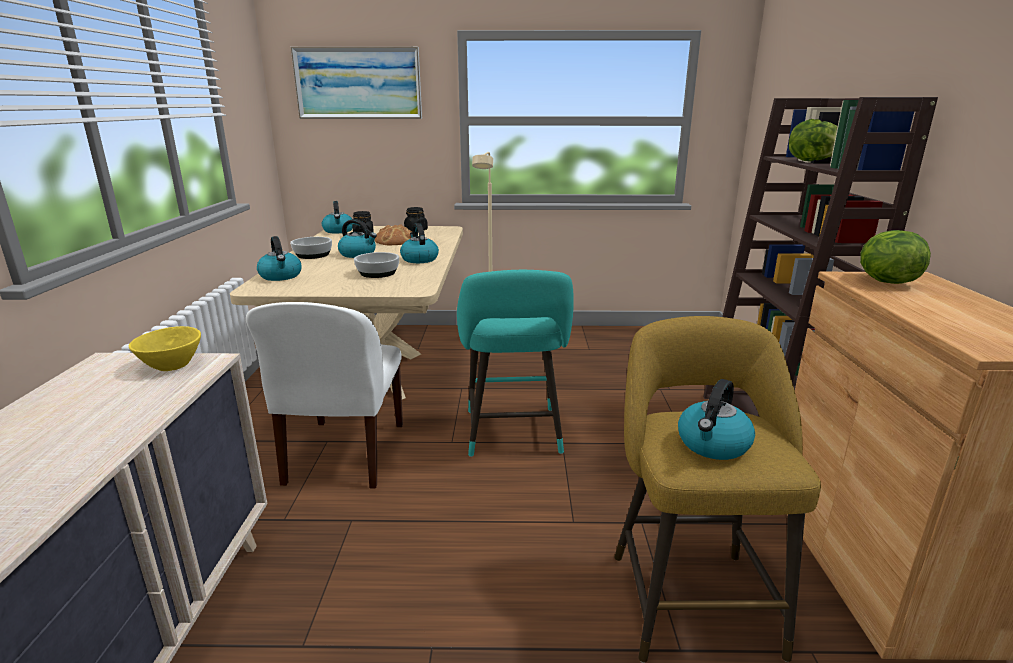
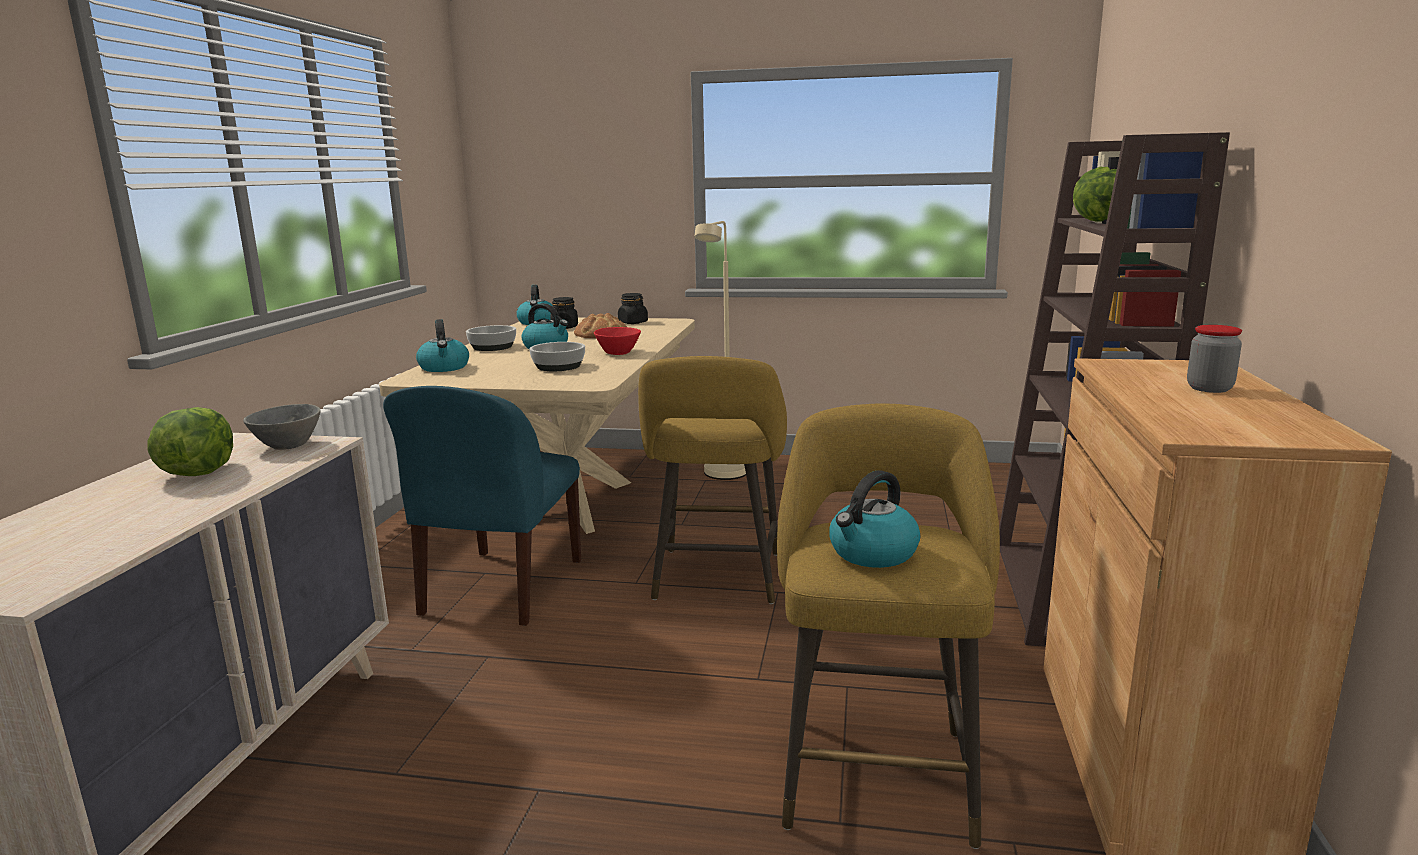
camera: 10 degrees right, 5 degrees down
yellow bowl [129,326,201,371] -> grey bowl [243,404,321,450]
white chair [246,302,403,488] -> blue chair [383,386,581,626]
picture [291,47,422,119] -> none
kettle [400,223,439,263] -> red bowl [594,327,641,355]
turquoise stool [457,270,574,457] -> yellow stool [638,356,787,604]
lettuce [860,230,931,284] -> lettuce moved to [147,407,233,476]
none -> jar [1187,325,1242,393]

